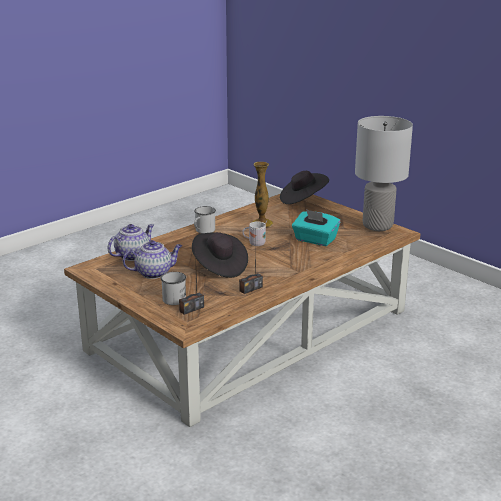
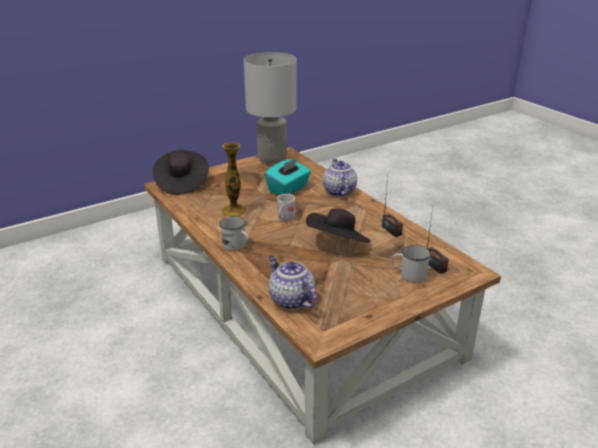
camera: 80 degrees left, 5 degrees up
teapot [123,240,182,279] -> teapot moved to [323,158,357,197]

